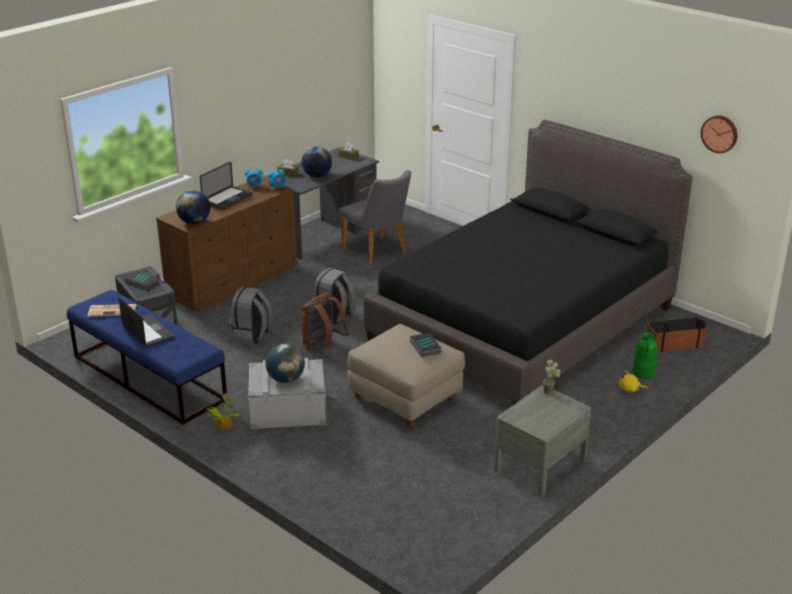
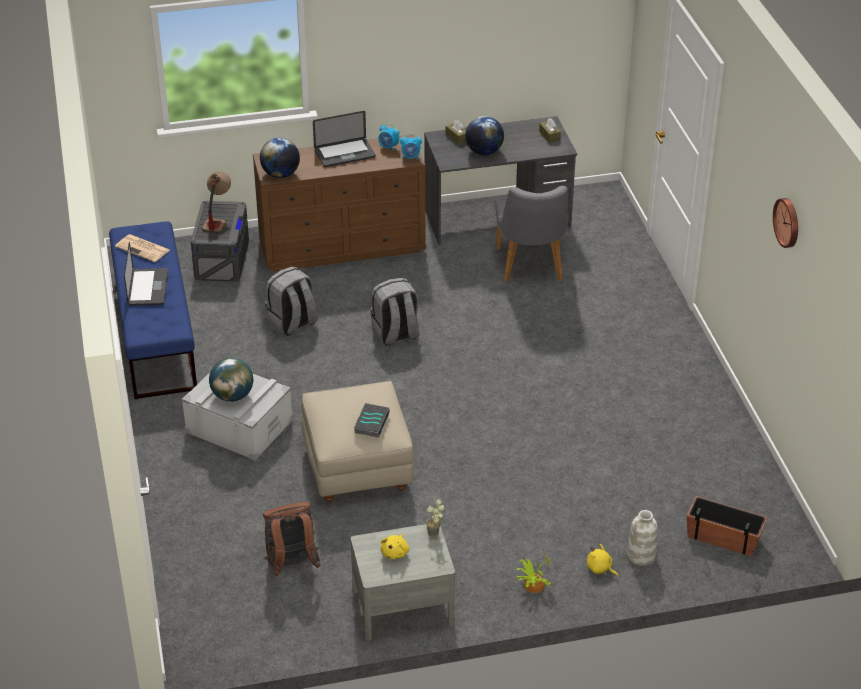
camera: 35 degrees right, 10 degrees up
book [124,270,159,289] -> table lamp [202,172,231,233]
potted plant [206,392,239,430] -> potted plant moved to [516,550,554,593]
brown backpack [301,293,350,352] -> brown backpack moved to [263,502,321,576]
black bed [364,120,693,405] -> none
green vase [632,332,657,379] -> white vase [627,510,658,566]
wall clock [701,115,737,153] -> wall clock moved to [773,198,798,248]
none -> yellow plush toy [381,534,409,559]

